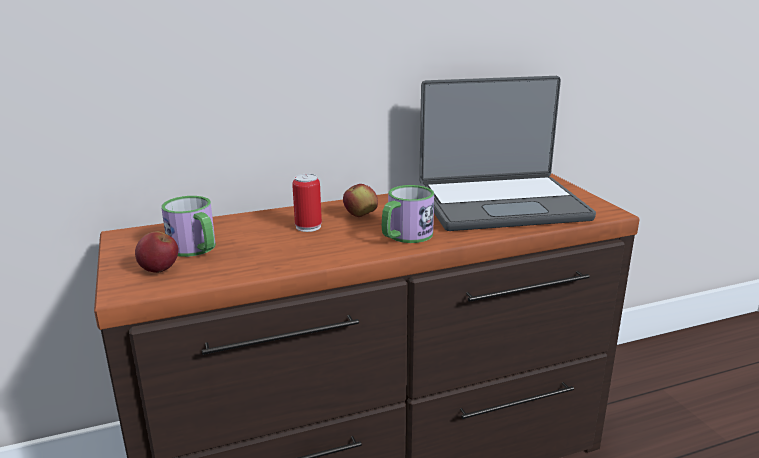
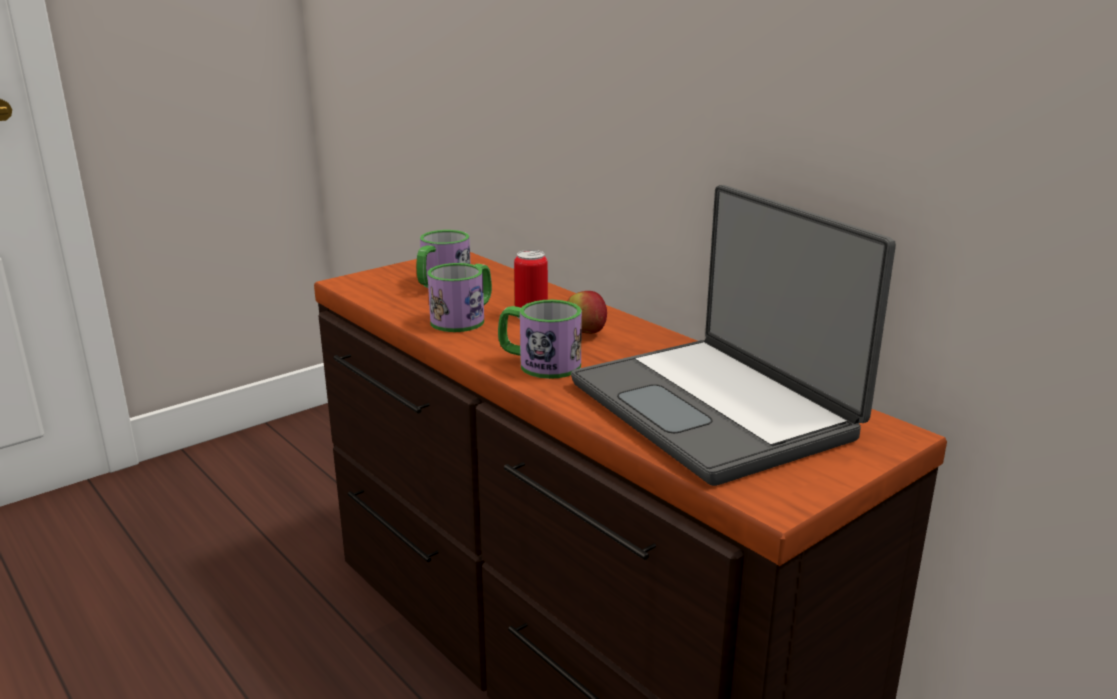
camera: 70 degrees right, 0 degrees up
apple [135,231,178,273] -> none
none -> mug [427,263,492,332]

